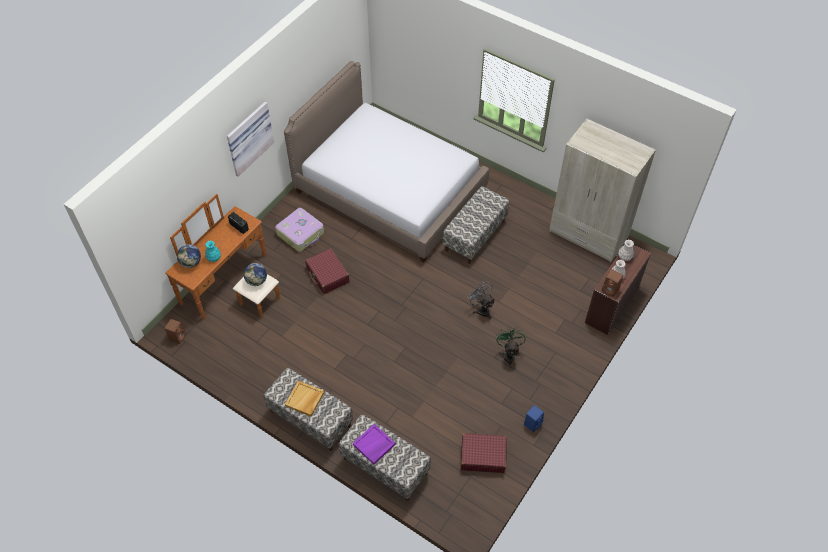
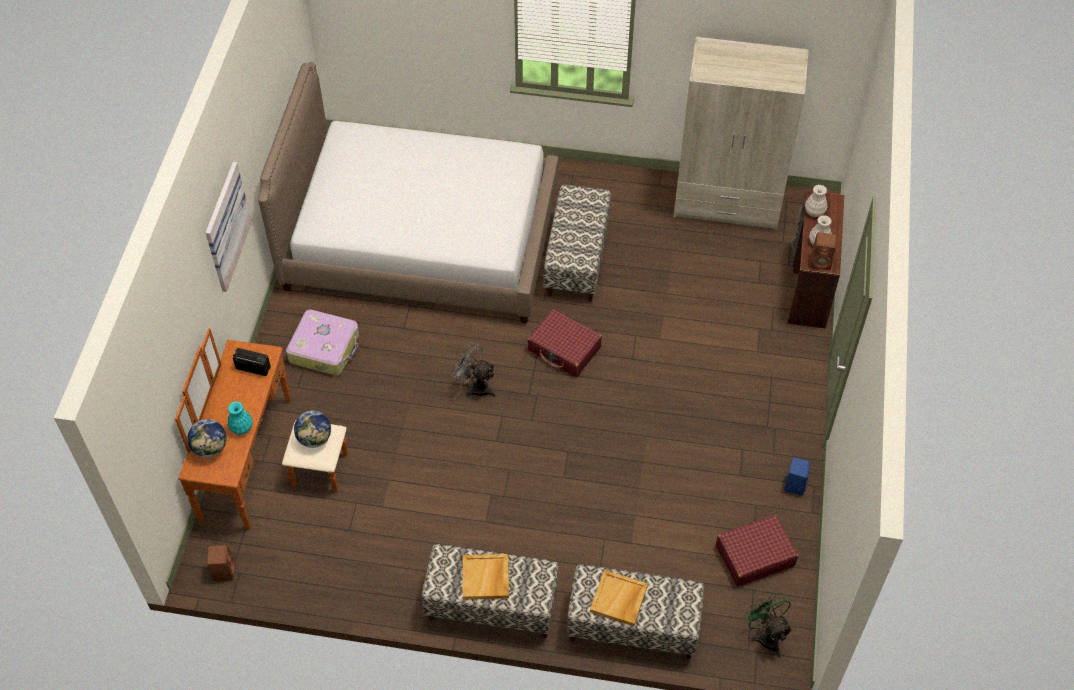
camera: 25 degrees left, 0 degrees up
red suitcase [305,248,349,294] -> red suitcase moved to [527,309,602,377]
purple tray [353,424,396,464] -> beige tray [590,570,648,626]
grey fan [467,281,496,320] -> grey fan moved to [452,342,496,397]
green fan [497,327,525,368] -> green fan moved to [744,593,792,657]

